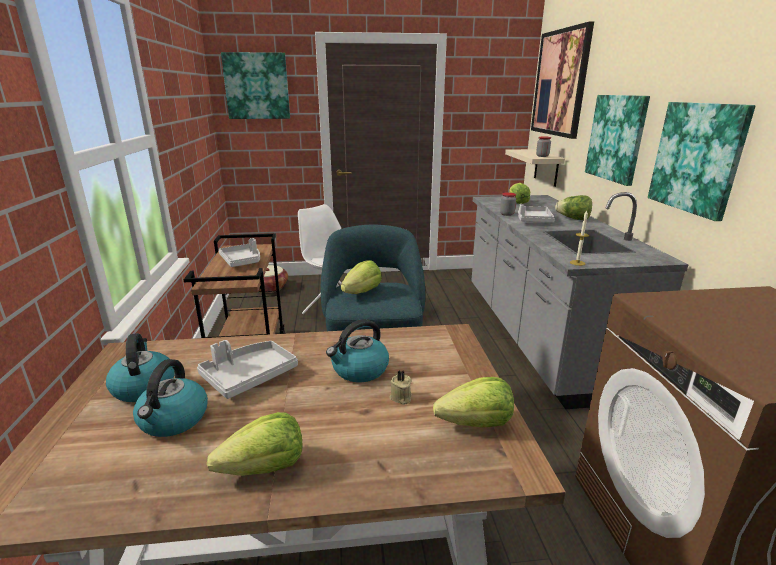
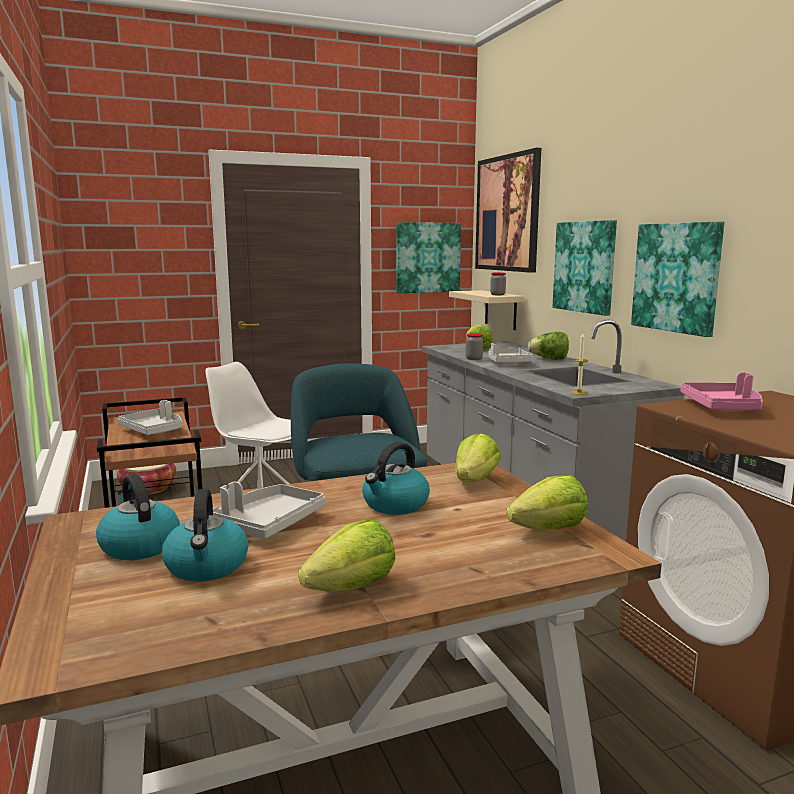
camera: 15 degrees left, 10 degrees down
picture [221,52,290,119] -> picture moved to [396,222,461,293]
lettuce [341,260,382,294] -> lettuce moved to [455,433,501,482]
beige candle [389,371,412,405] -> none
none -> pink tray [680,372,763,411]

